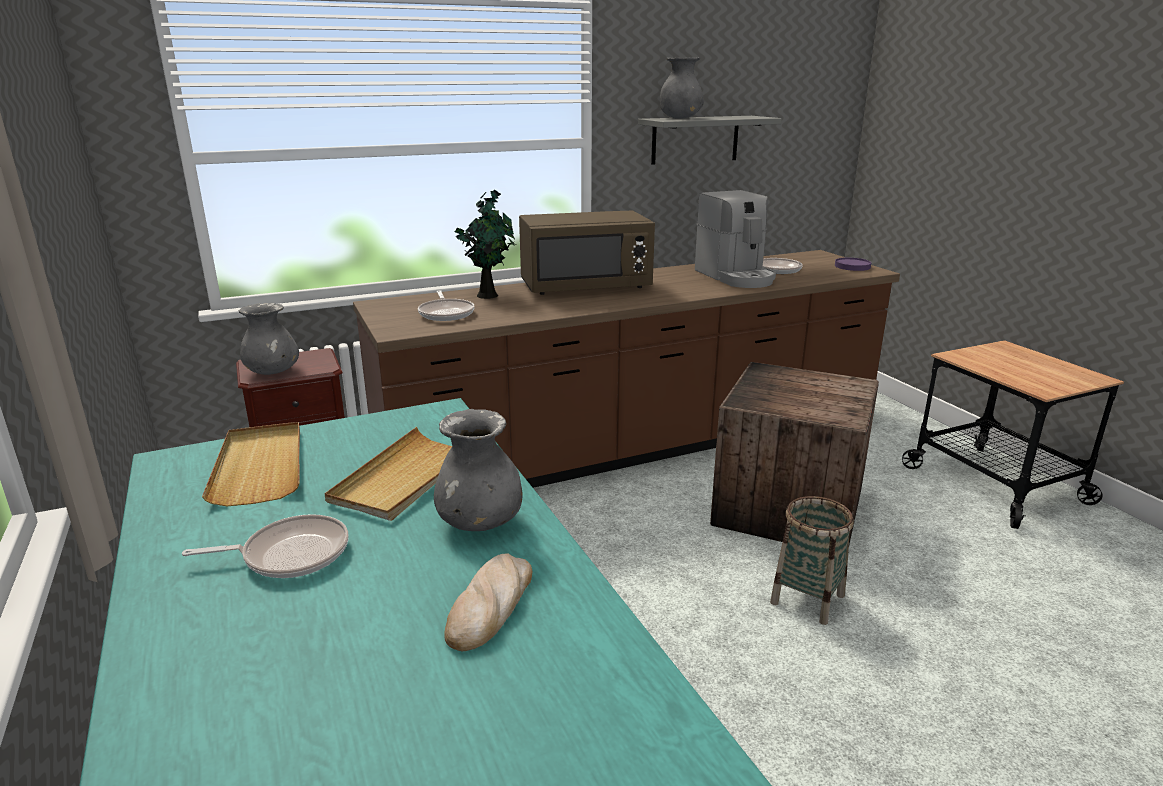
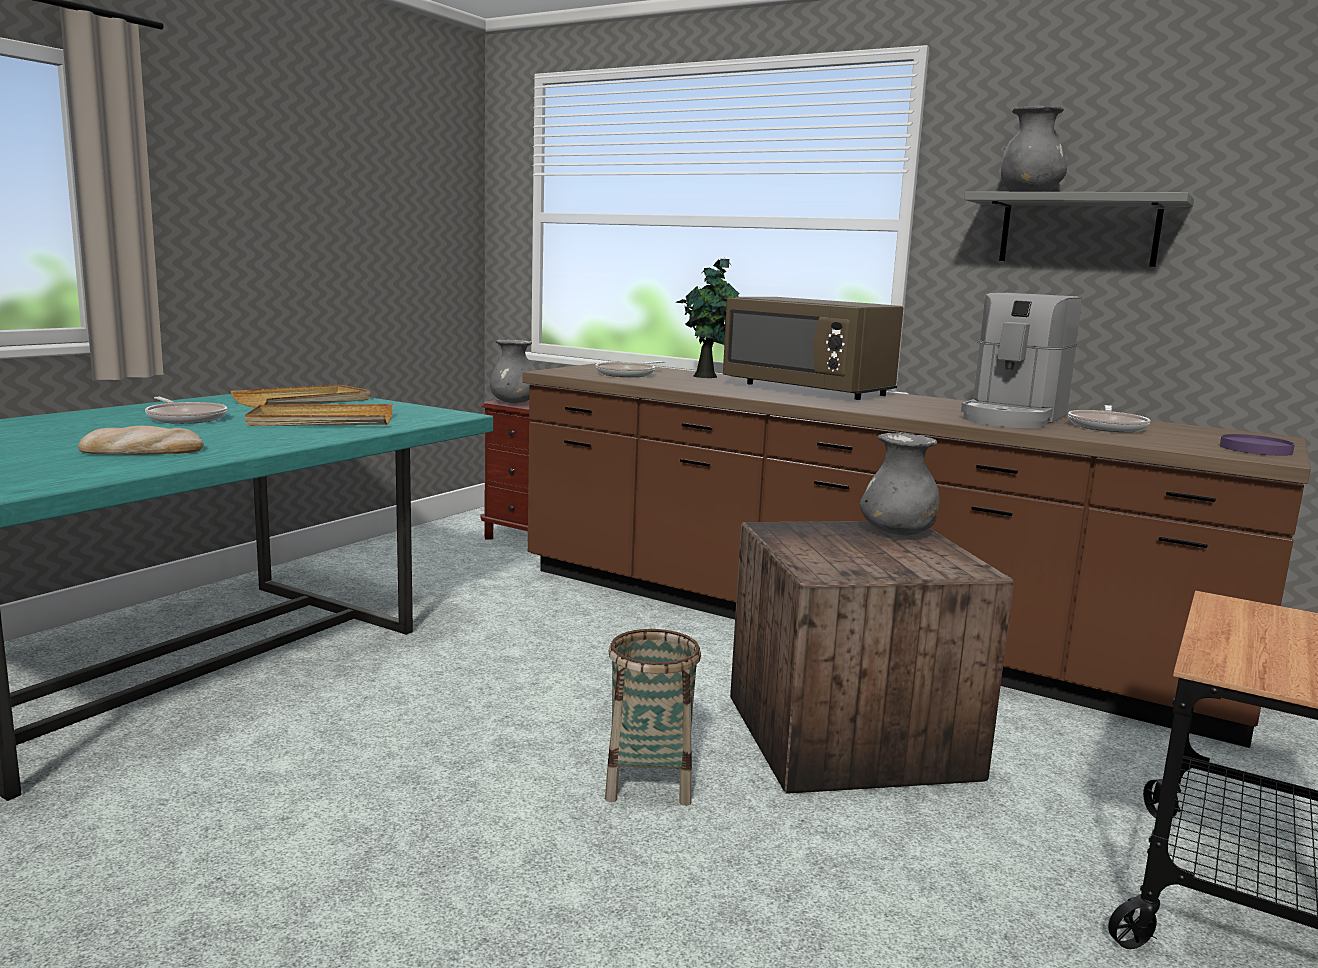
camera: 55 degrees right, 10 degrees down
grey vase [434,409,523,531] -> grey vase moved to [860,433,940,535]

